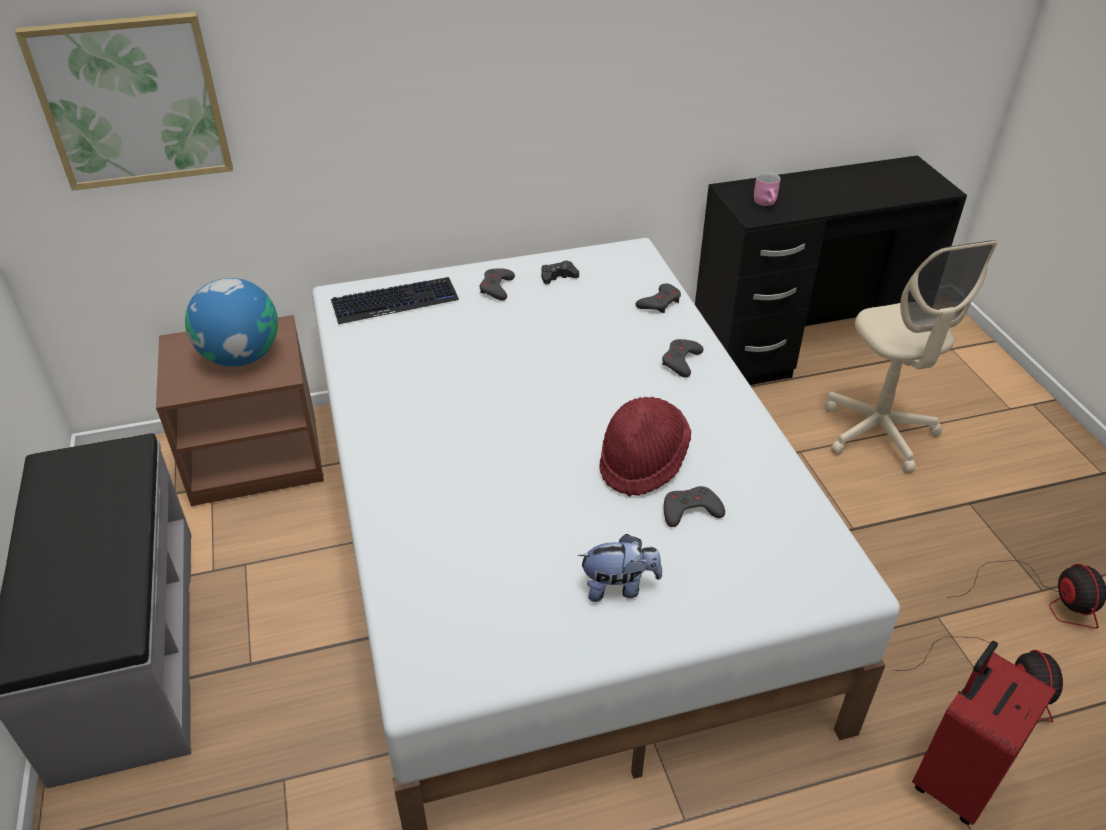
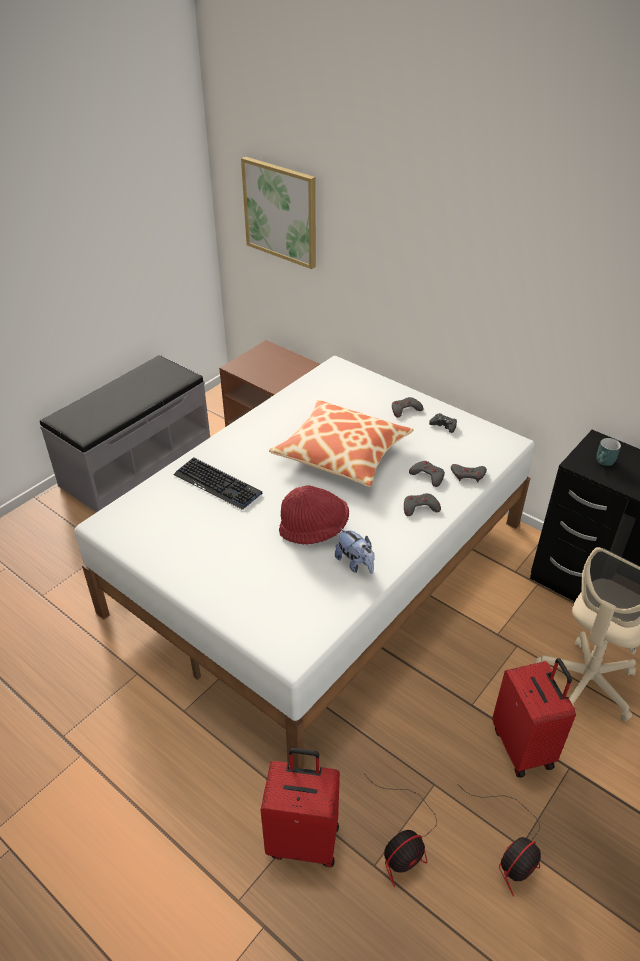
camera: 55 degrees right, 0 degrees up
globe [185,278,278,367] -> none
keyboard [331,277,459,324] -> keyboard moved to [174,457,263,510]
plush toy [578,534,662,602] -> plush toy moved to [335,528,375,574]
grey game controller [664,486,725,527] -> grey game controller moved to [409,461,445,487]
pink mug [754,172,781,206] -> turquoise mug [596,438,621,466]
none -> pillow [269,400,414,487]
none -> red suitcase [492,658,576,778]

